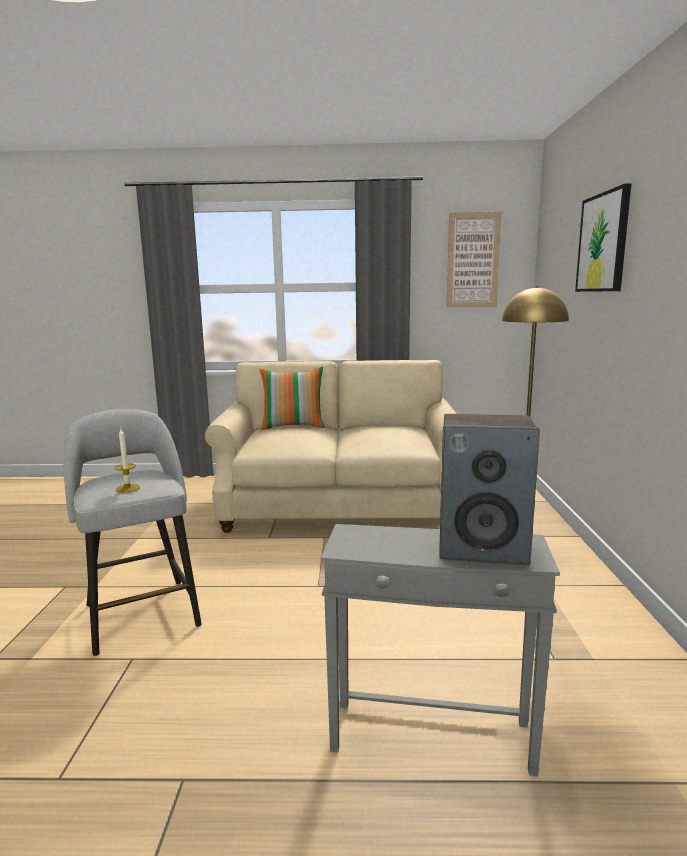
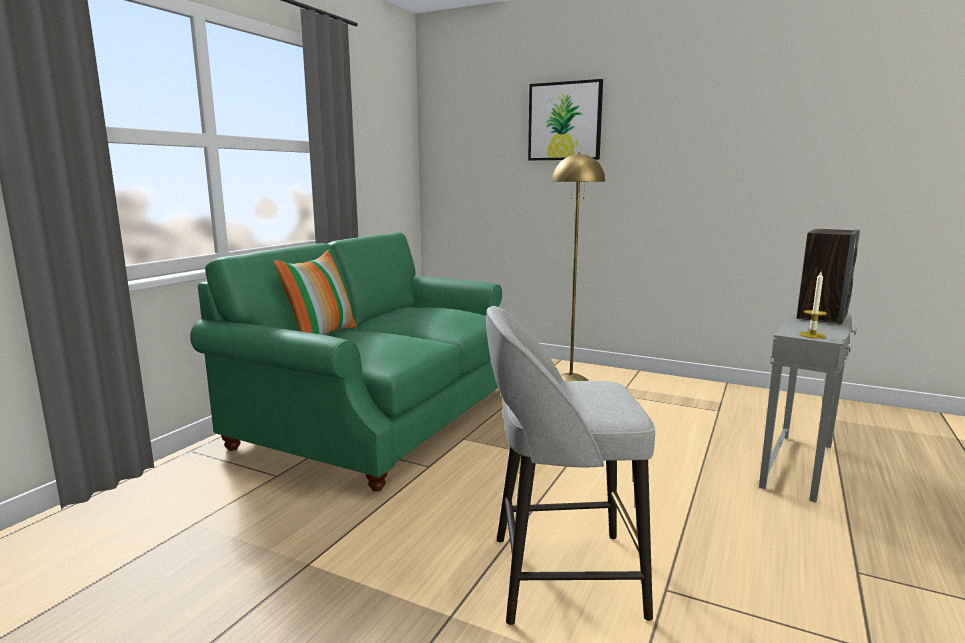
camera: 65 degrees left, 0 degrees up
candle [115,429,140,493] -> candle moved to [799,272,827,339]
beige sofa [205,360,457,533] -> green sofa [190,232,502,492]
picture [447,212,501,308] -> none

